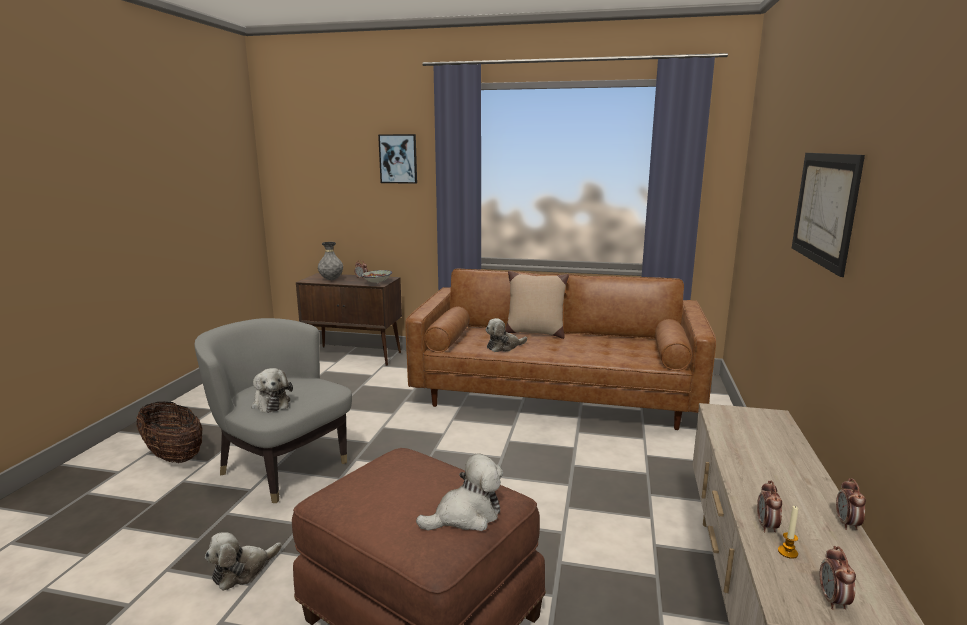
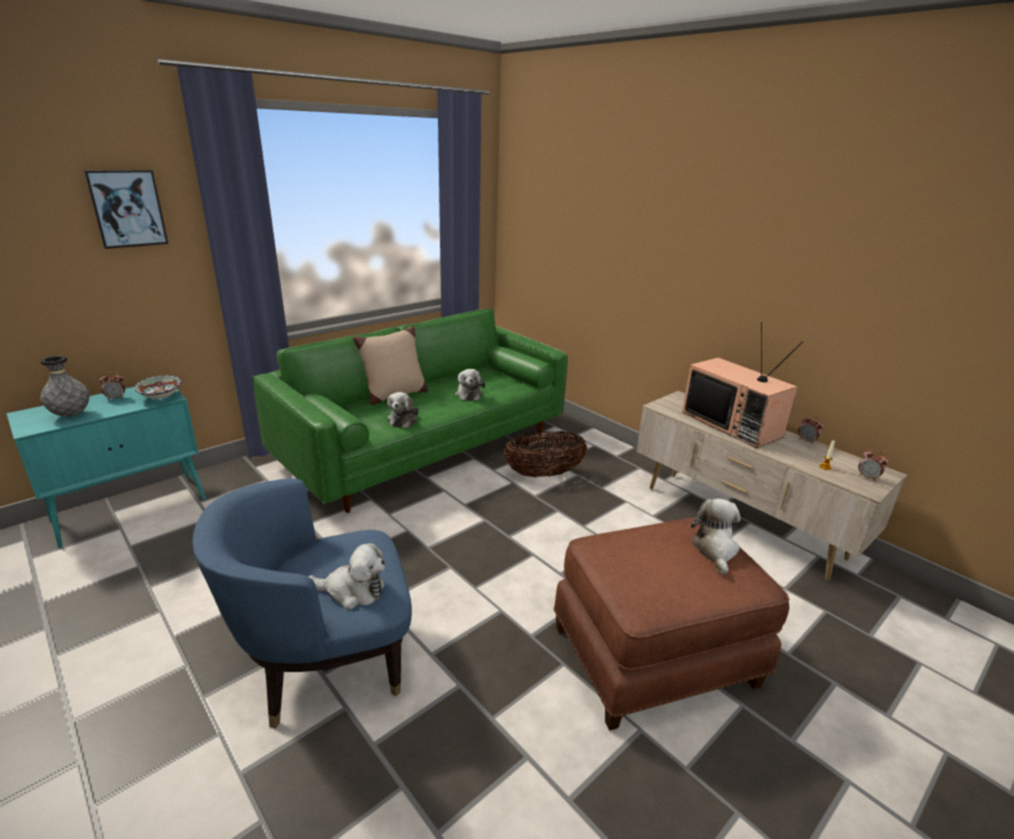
camera: 55 degrees left, 10 degrees up
basket [136,401,203,463] -> basket moved to [504,431,587,477]
grey armchair [194,318,352,503] -> blue armchair [192,478,412,729]
plush toy [205,532,282,591] -> plush toy moved to [455,369,485,401]
brown cabinet [296,273,402,366] -> turquoise cabinet [6,387,206,548]
brown sofa [406,269,716,430] -> green sofa [252,308,568,513]
alarm clock [757,481,782,532] -> none
picture [792,153,865,277] -> none
none -> television [682,322,803,448]

